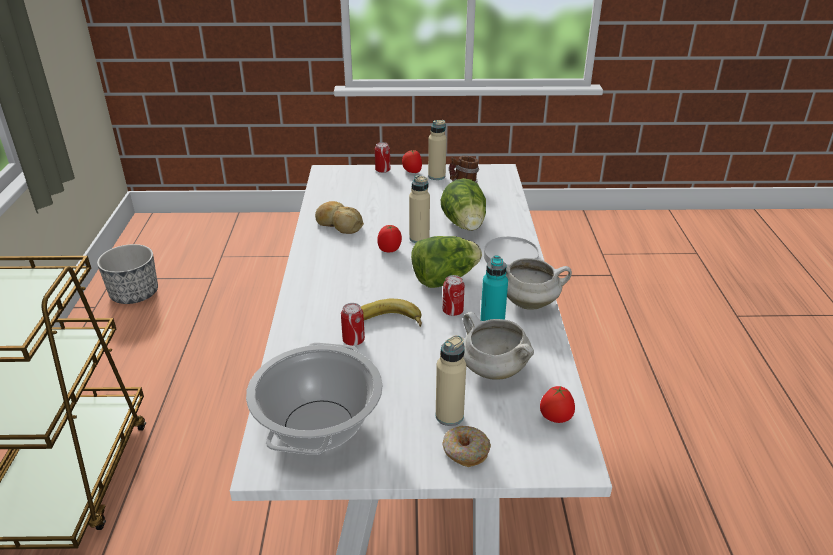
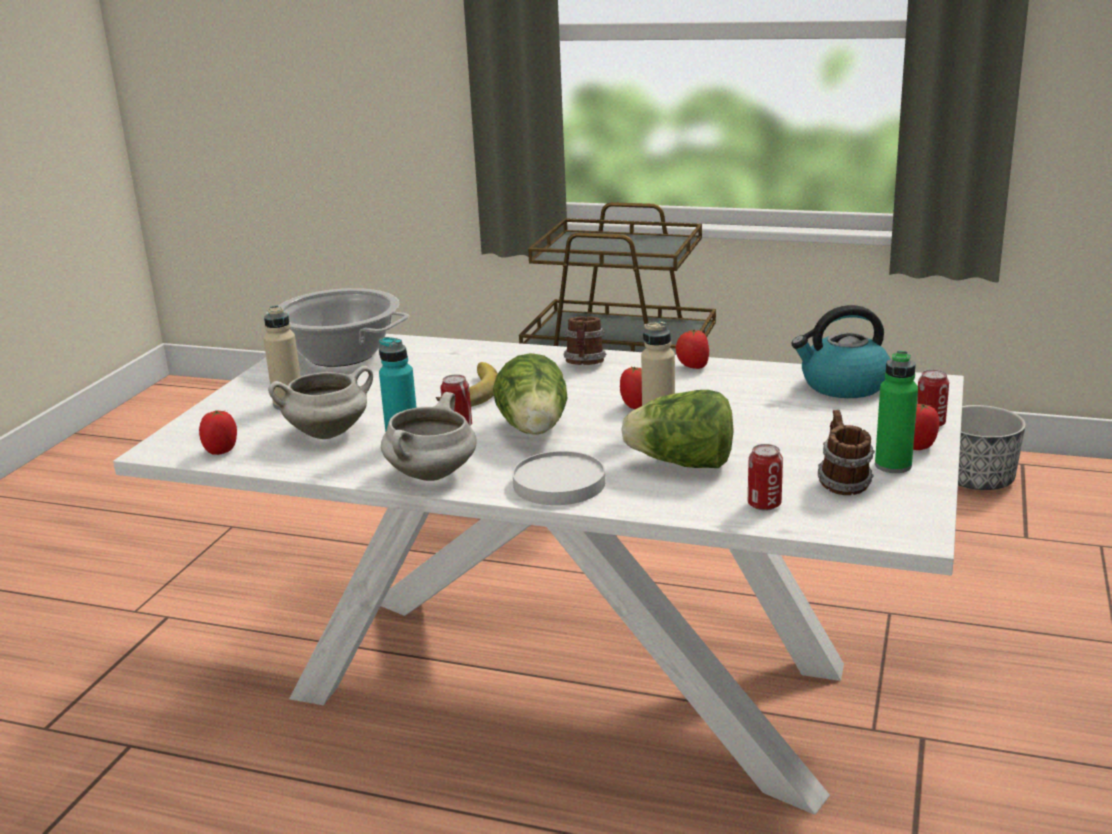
camera: 110 degrees right, 10 degrees down
bread [315,201,364,234] -> none
can [341,303,365,346] -> can moved to [748,444,783,511]
beige bottle [428,120,446,180] -> green bottle [875,351,918,473]
donut [442,426,491,467] -> none
none -> mug [563,316,606,365]
none -> tomato [676,329,709,369]
none -> kettle [791,305,890,398]

